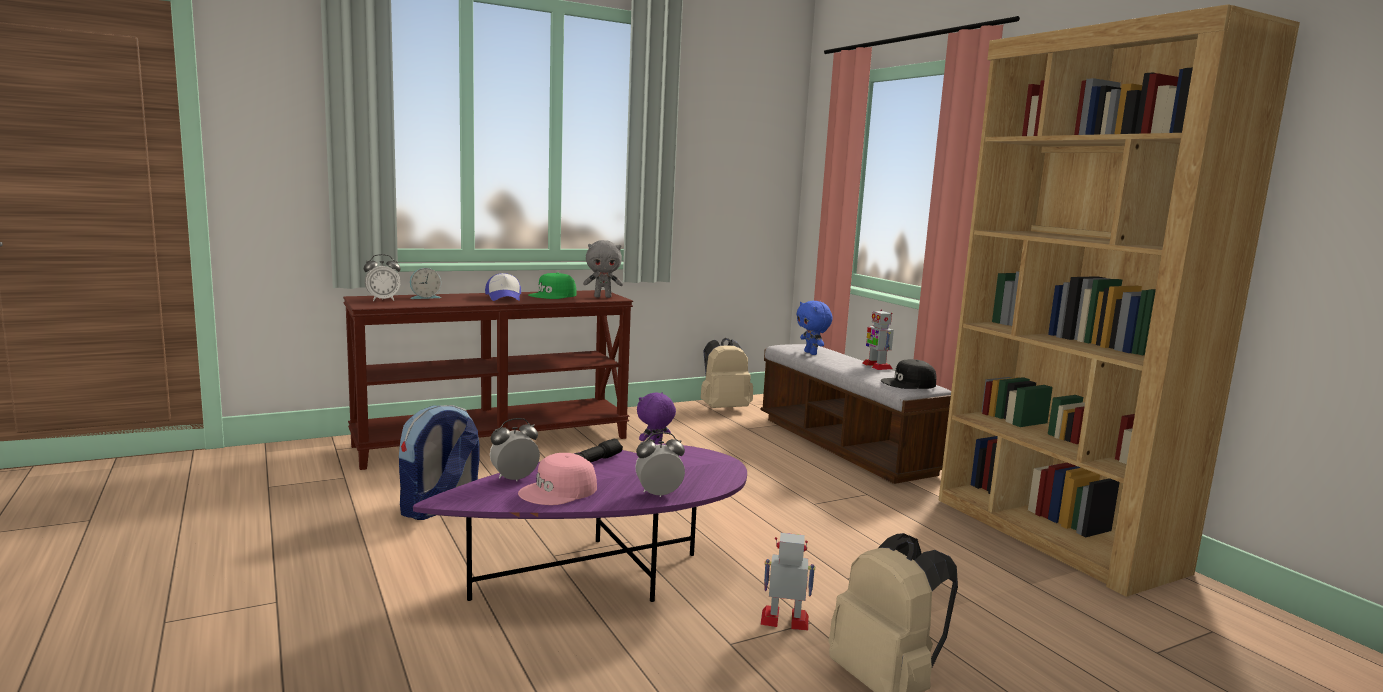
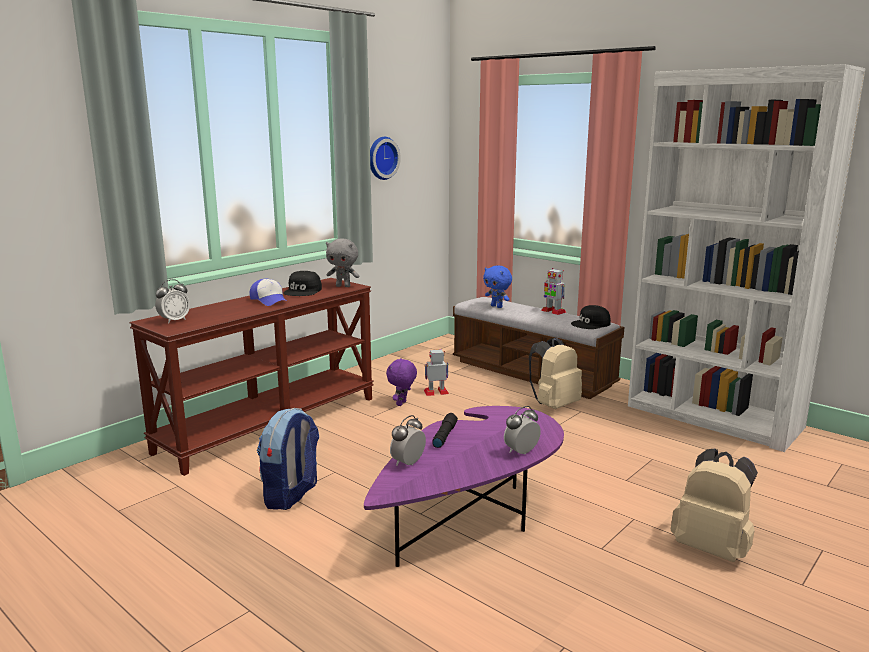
camera: 20 degrees left, 5 degrees up
alarm clock [410,268,441,299] -> none
pink cap [518,453,597,505] -> none
green cap [528,273,577,299] -> black cap [283,271,322,296]
grey plush toy [583,240,623,298] -> grey plush toy turned 45 degrees clockwise [326,238,359,287]
beige backpack [701,338,753,408] -> beige backpack moved to [529,338,582,409]
toy robot [760,533,815,630] -> toy robot moved to [424,350,449,396]
brown bookcase [939,4,1300,597] -> white bookcase [628,64,866,452]
none -> wall clock [370,137,401,180]

